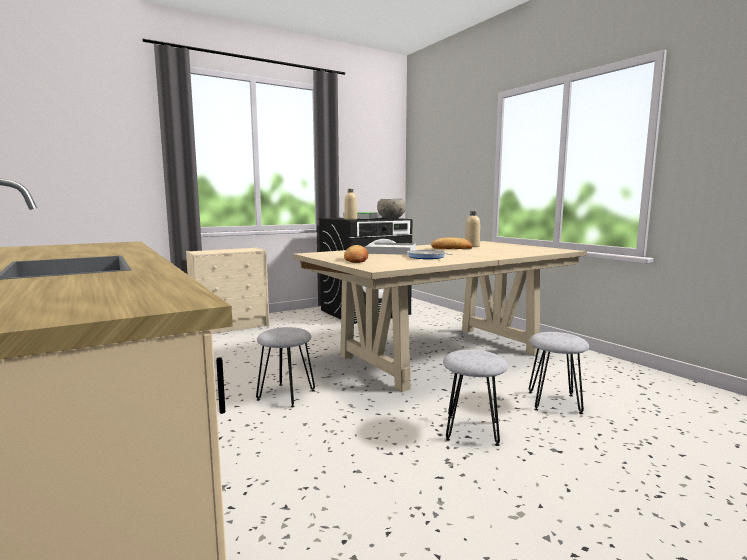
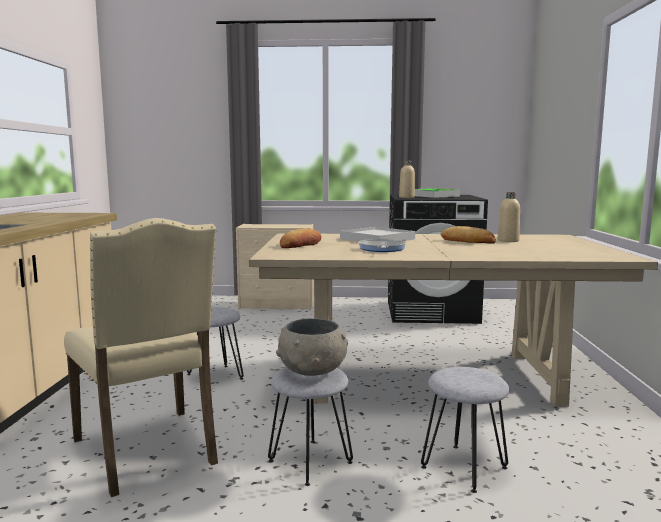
camera: 35 degrees right, 0 degrees up
grey bowl [377,199,406,219] -> grey bowl moved to [276,318,348,376]
none -> beige chair [64,218,218,497]

